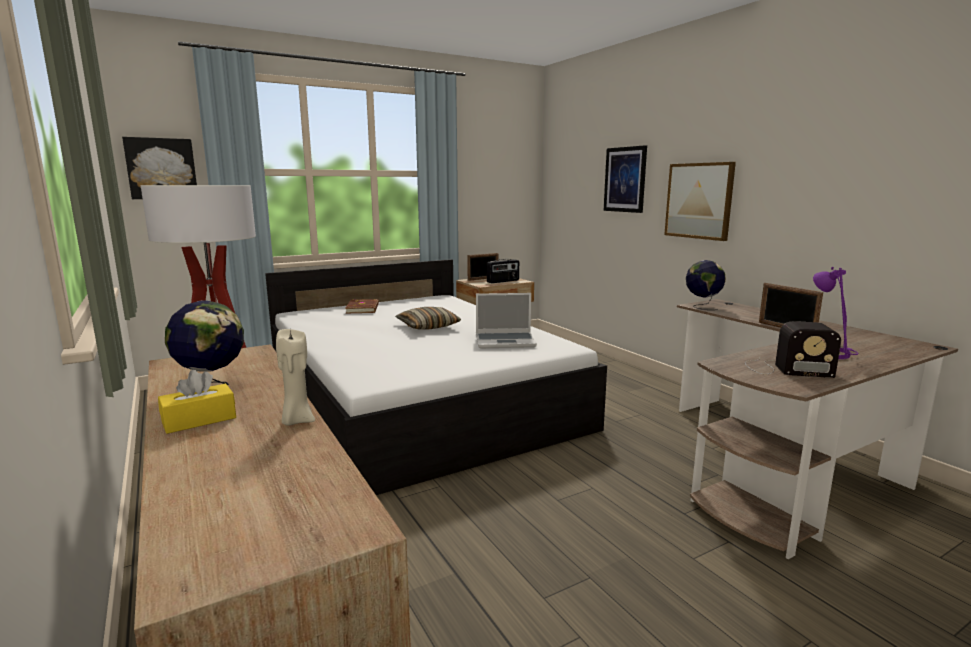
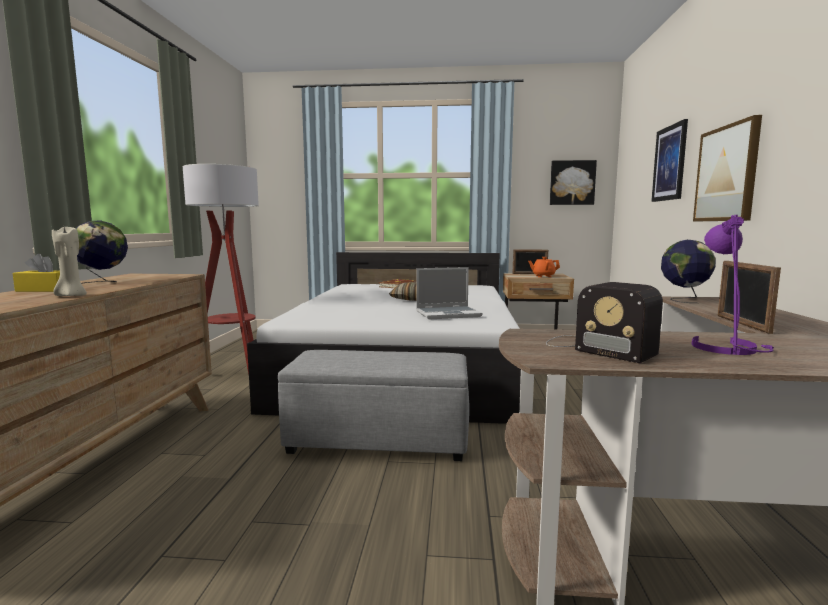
camera: 35 degrees right, 5 degrees down
picture [122,137,197,199] -> picture moved to [550,160,597,205]
laptop [476,293,537,348] -> laptop turned 45 degrees counterclockwise [416,267,482,320]
radio [487,259,519,283] -> orange teapot [528,257,560,277]
none -> grey ottoman [278,350,469,461]

